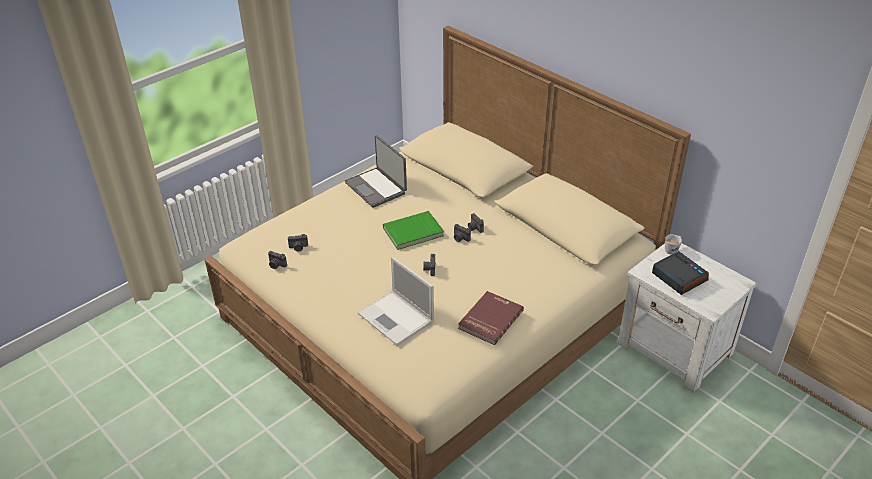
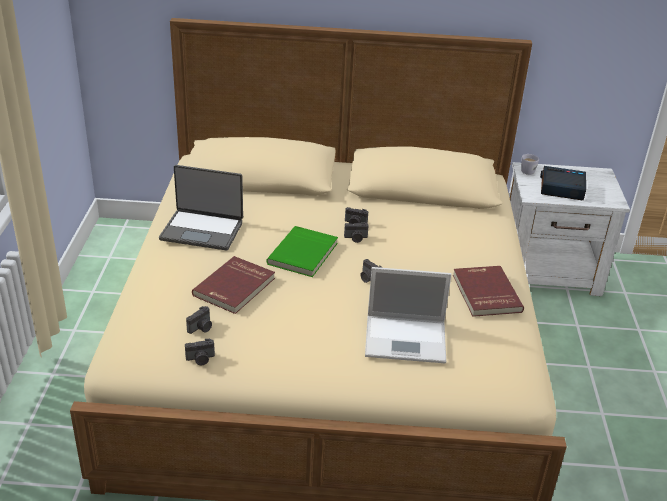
camera: 45 degrees left, 5 degrees down
none -> red book [192,256,275,314]

